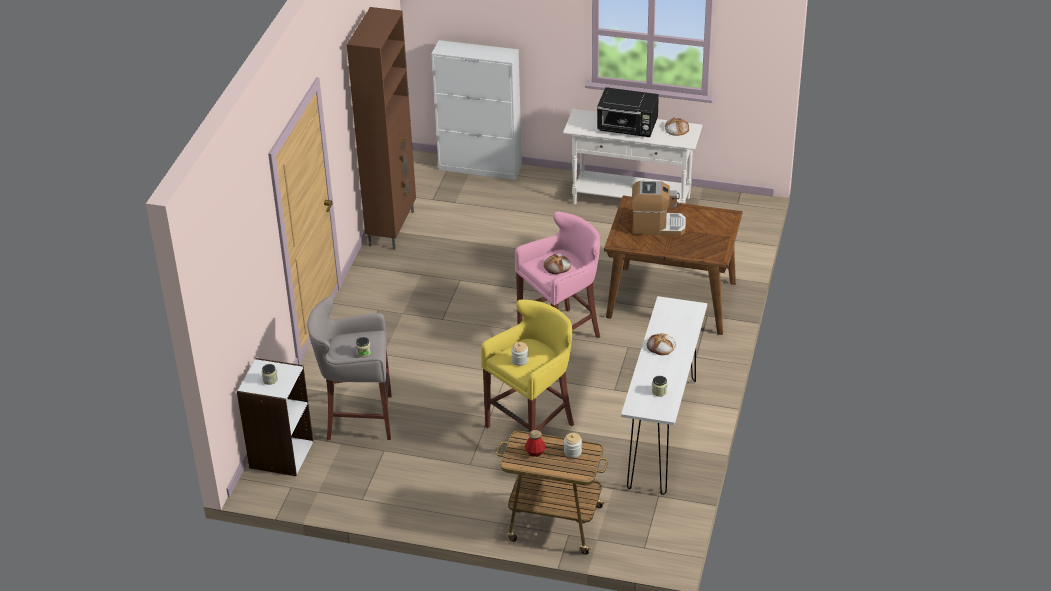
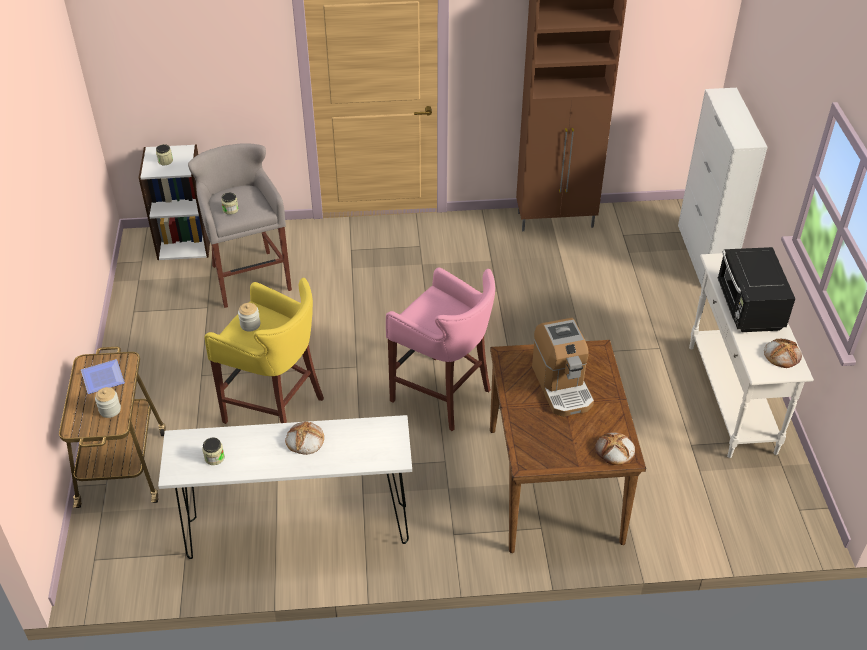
camera: 70 degrees right, 5 degrees up
bottle [525,430,546,457] -> plate [81,359,125,394]
bread [544,254,571,274] -> bread moved to [595,432,635,465]

